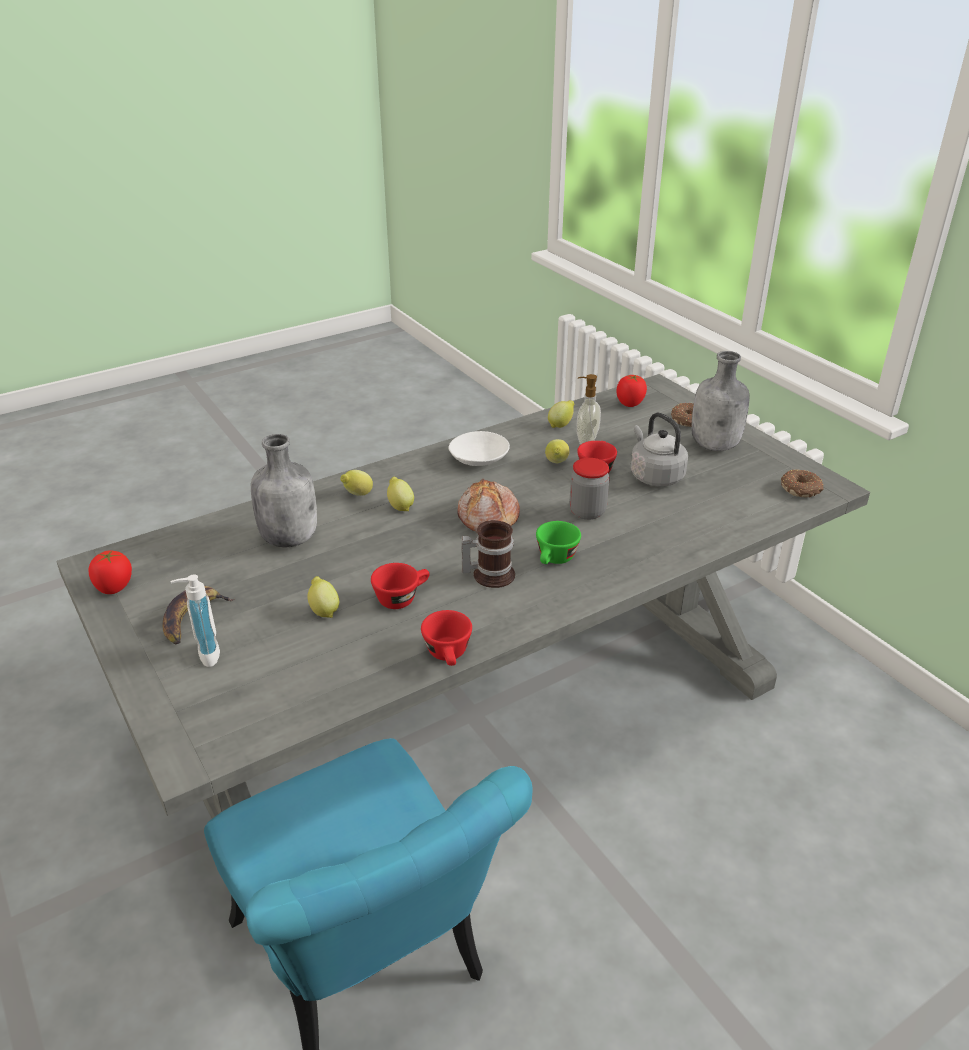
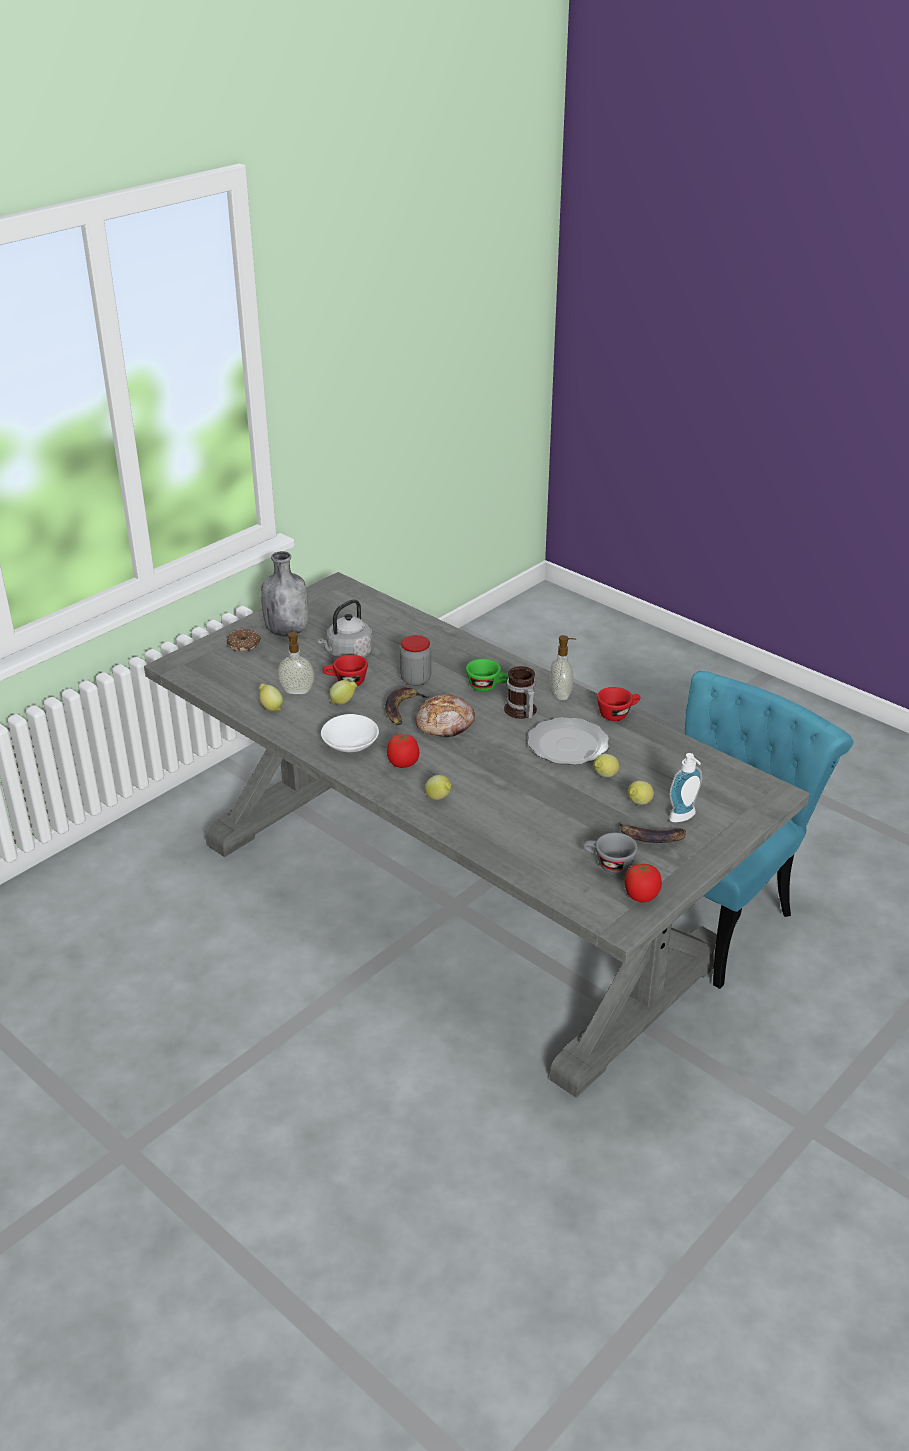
camera: 105 degrees left, 0 degrees up
grey bottle [251,434,317,547] -> none
red cup [371,563,430,609] -> plate [528,717,609,765]
lemon [387,477,414,511] -> lemon moved to [628,781,654,805]
tomato [616,375,647,407] -> tomato moved to [387,732,419,768]
donut [781,469,823,498] -> none
none -> banana [385,686,429,725]
none -> soap dispenser [550,635,576,700]
none -> grey cup [583,833,638,874]

